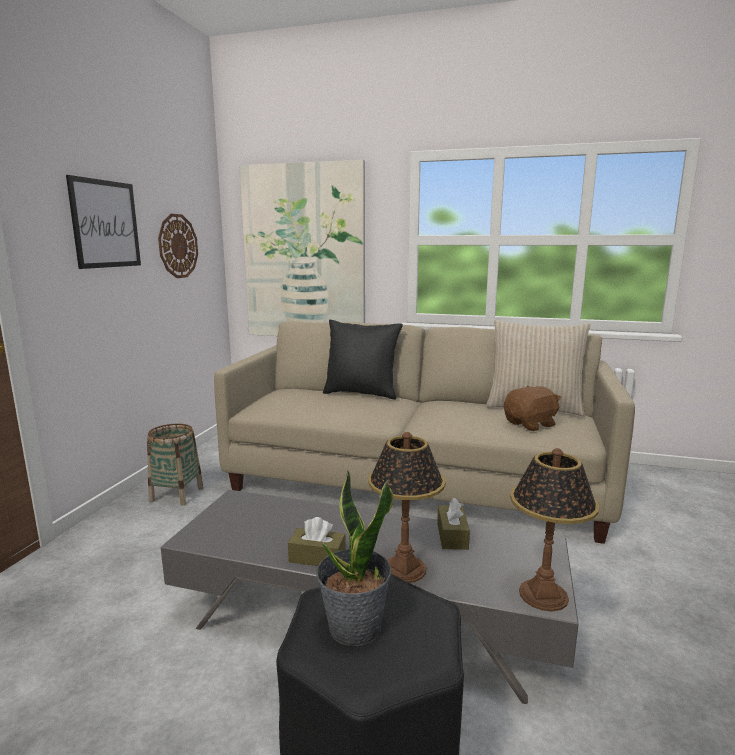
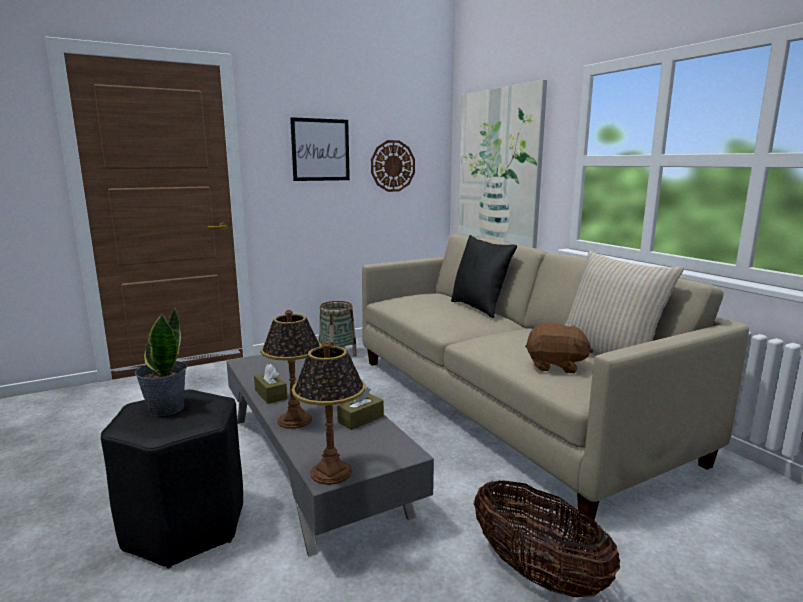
camera: 45 degrees right, 0 degrees up
none -> basket [474,480,620,597]

